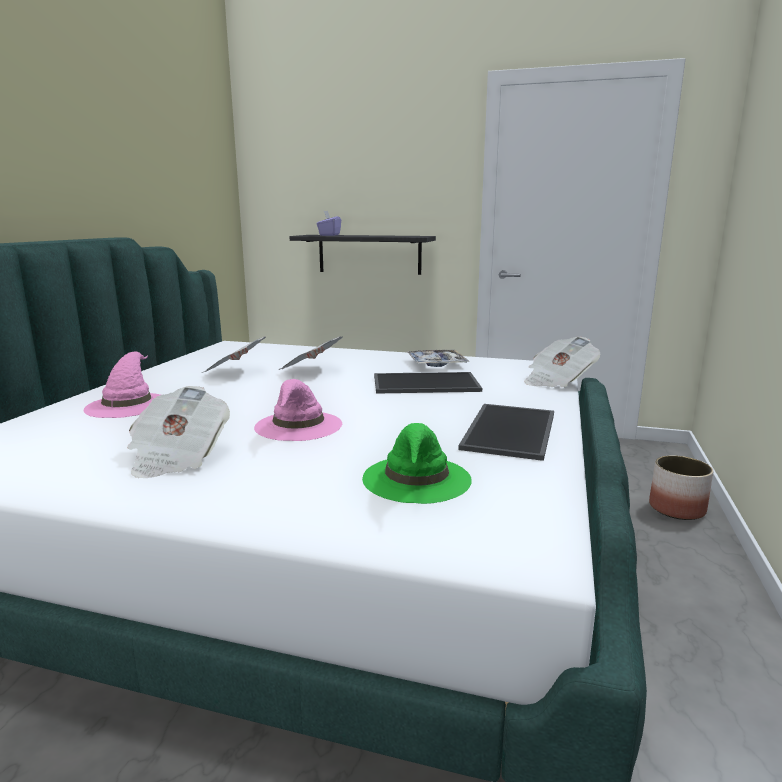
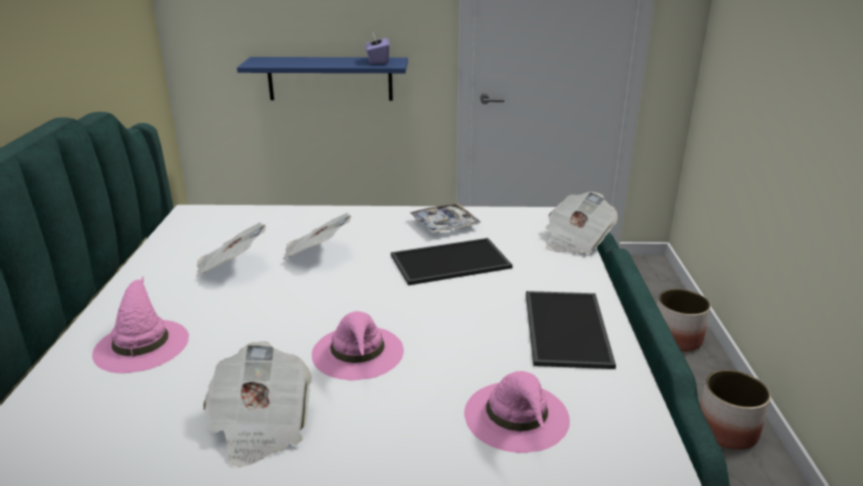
camera: 15 degrees left, 10 degrees up
black shelf [289,235,436,275] -> blue shelf [237,57,408,101]
purple tissue box [316,211,341,236] -> purple tissue box moved to [365,32,390,64]
green hat [362,423,472,504] -> pink hat [464,371,570,453]
none -> planter [700,370,771,450]

